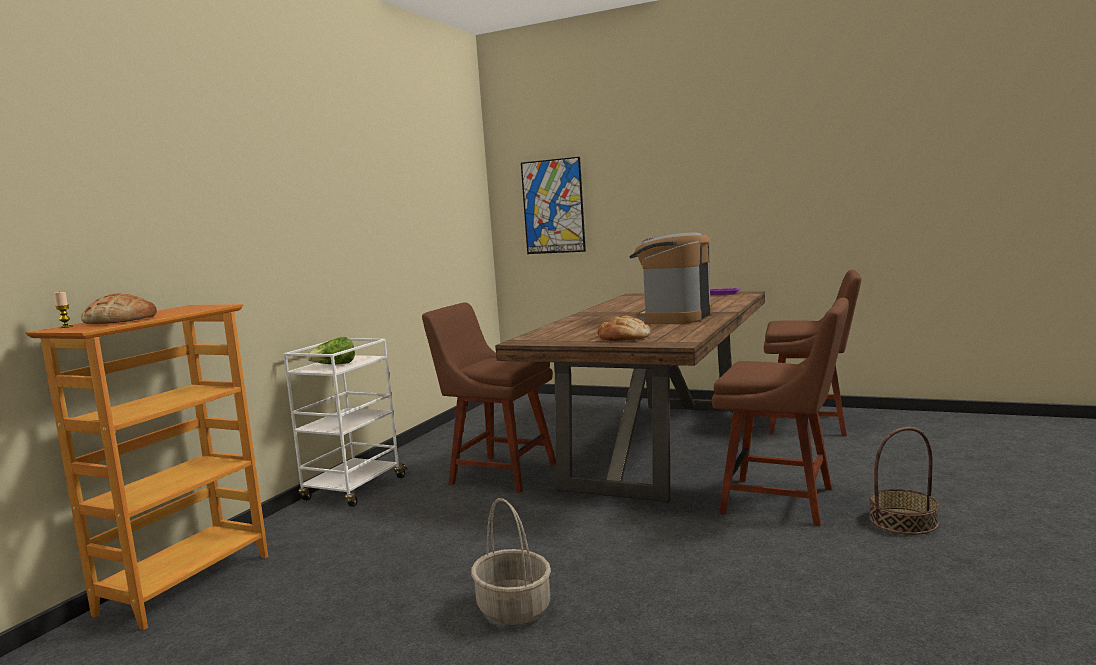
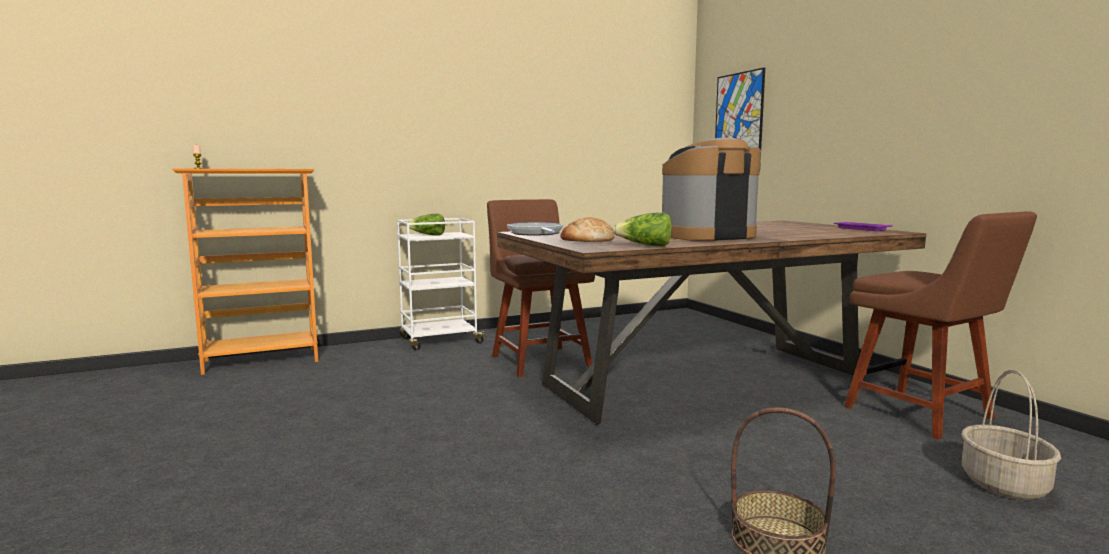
camera: 40 degrees right, 0 degrees up
bread [81,293,157,324] -> none
basket [471,498,551,625] -> basket moved to [961,370,1061,500]
brown chair [712,298,849,526] -> none
none -> frying pan [507,222,563,236]
none -> lettuce [612,213,672,246]

